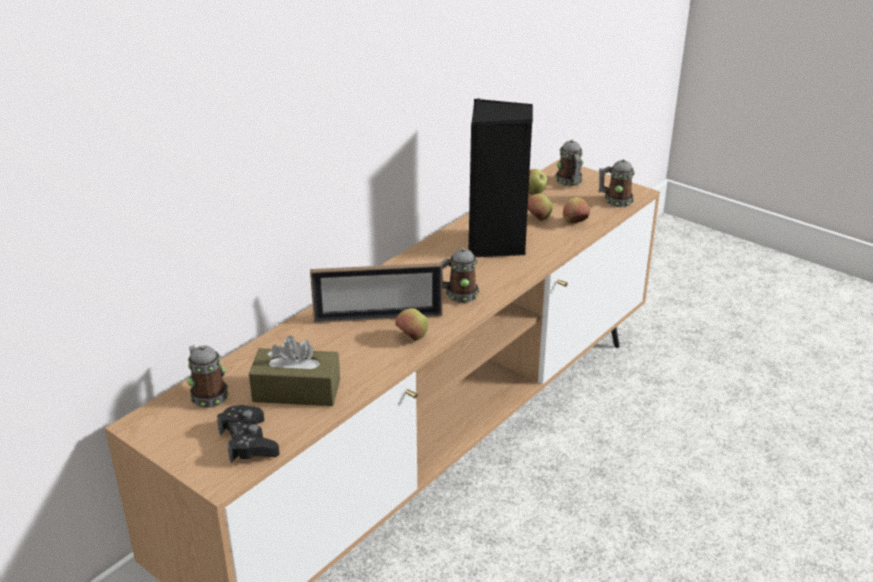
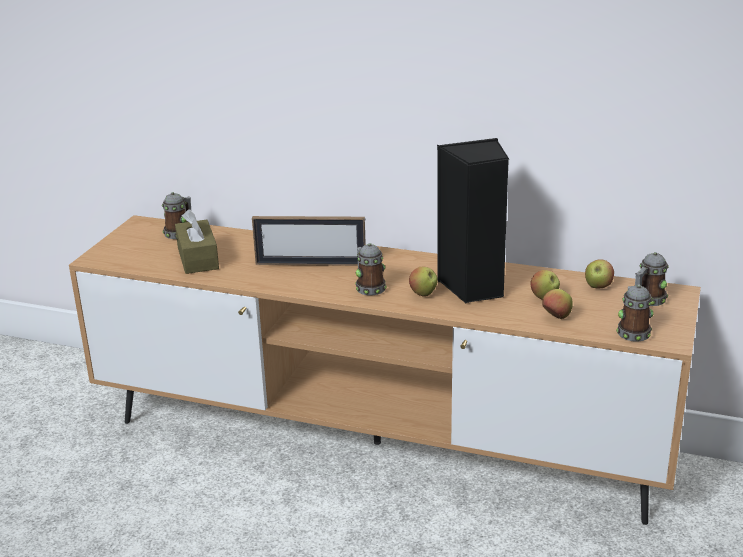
camera: 70 degrees right, 5 degrees down
black game controller [217,405,279,464] -> none
picture frame [310,263,442,323] -> picture frame turned 60 degrees counterclockwise [252,216,366,266]
apple [395,308,428,341] -> apple moved to [409,267,438,297]

